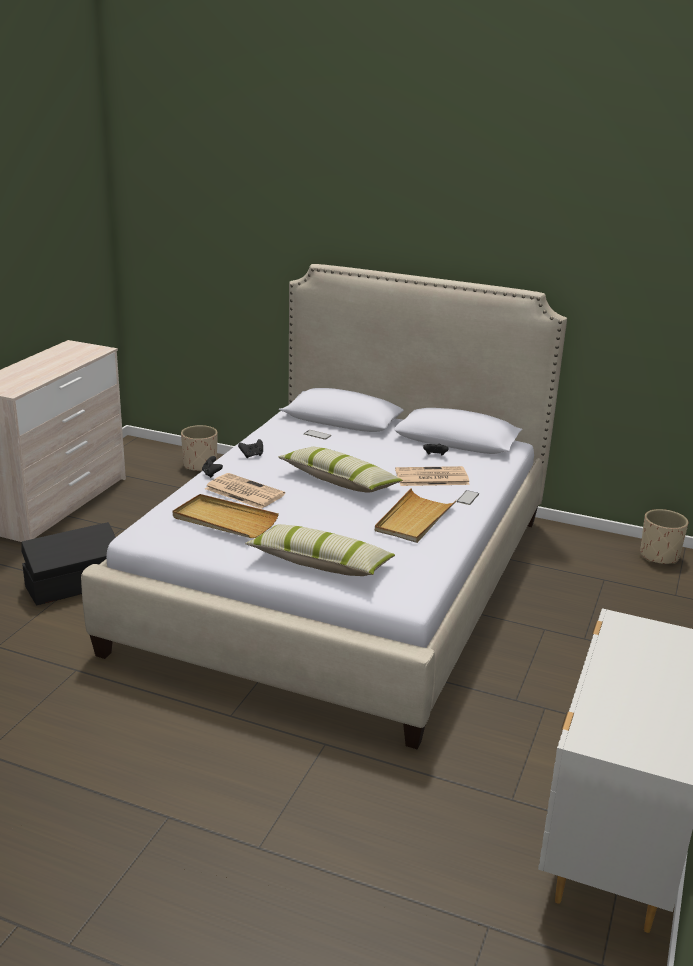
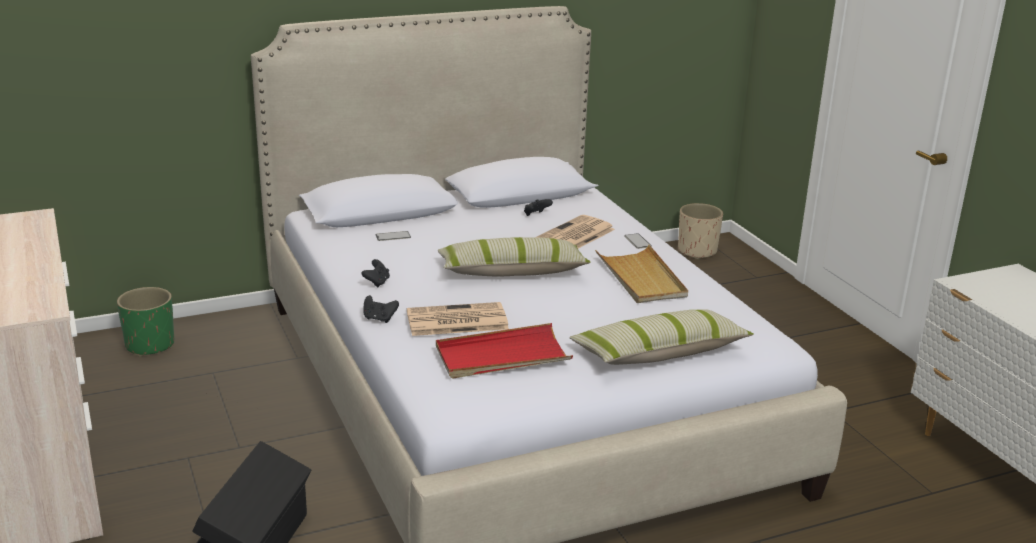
camera: 45 degrees left, 0 degrees up
beige tray [173,494,279,538] -> red tray [436,323,573,379]
beige planter [181,425,217,471] -> green planter [117,287,174,357]

